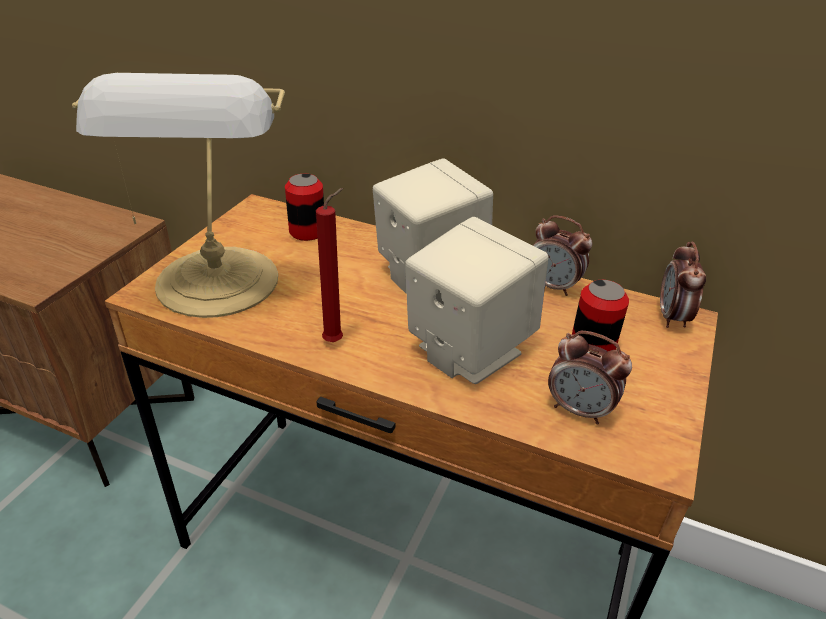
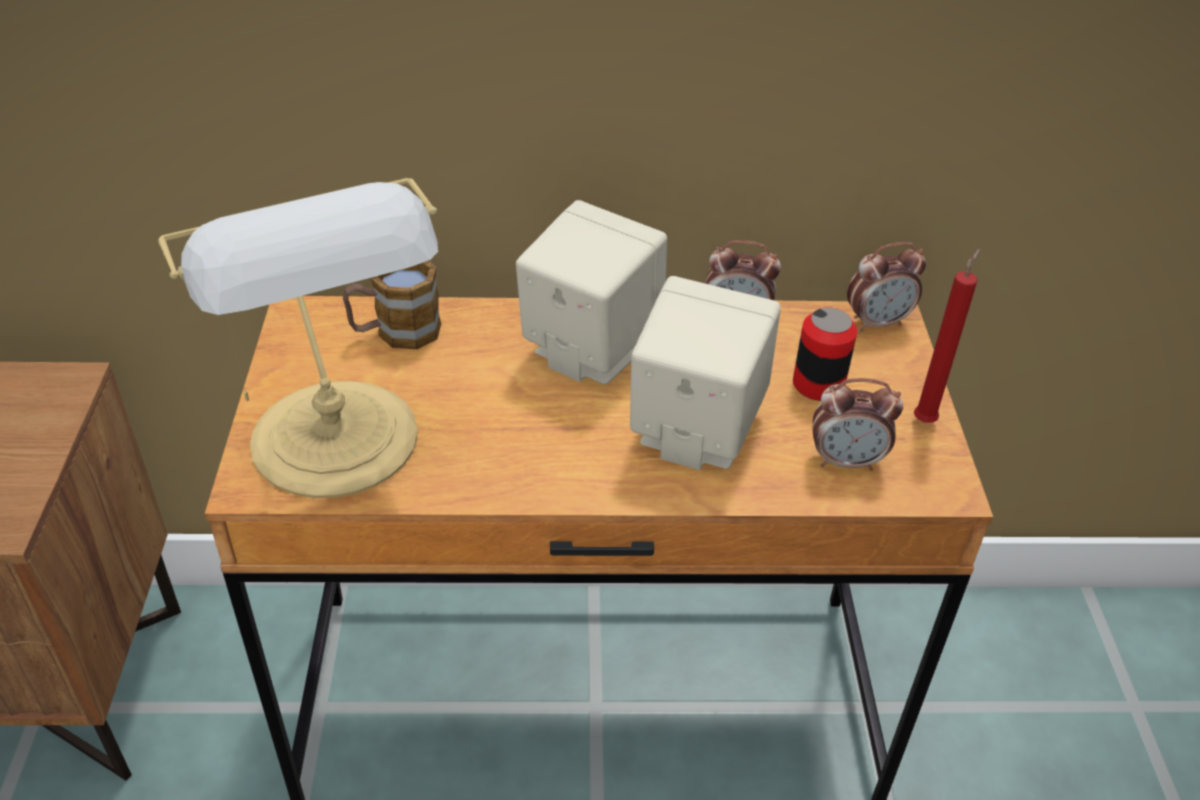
camera: 25 degrees left, 5 degrees up
can [285,174,324,241] -> mug [343,261,441,349]
red candle [316,188,343,342] -> red candle moved to [914,249,981,423]
alarm clock [660,242,706,328] -> alarm clock turned 90 degrees counterclockwise [847,242,926,332]

